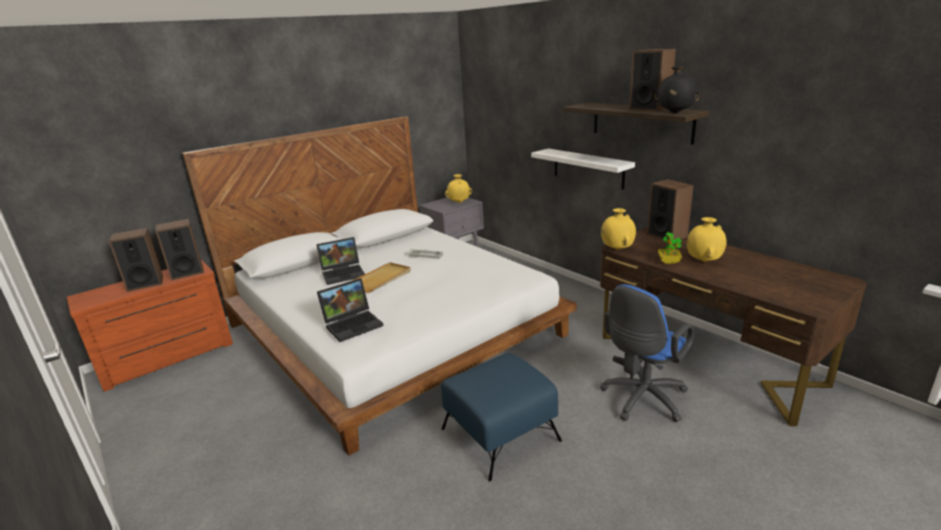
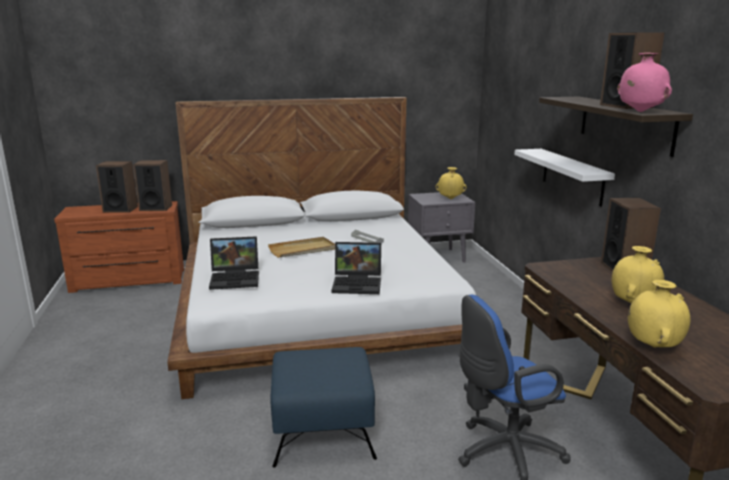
camera: 25 degrees right, 5 degrees down
laptop [316,237,365,285] -> laptop moved to [331,242,381,294]
yellow vase [601,208,636,250] -> yellow vase moved to [628,280,690,347]
black vase [654,66,700,114] -> pink vase [617,53,672,112]
potted plant [658,232,682,264] -> none

